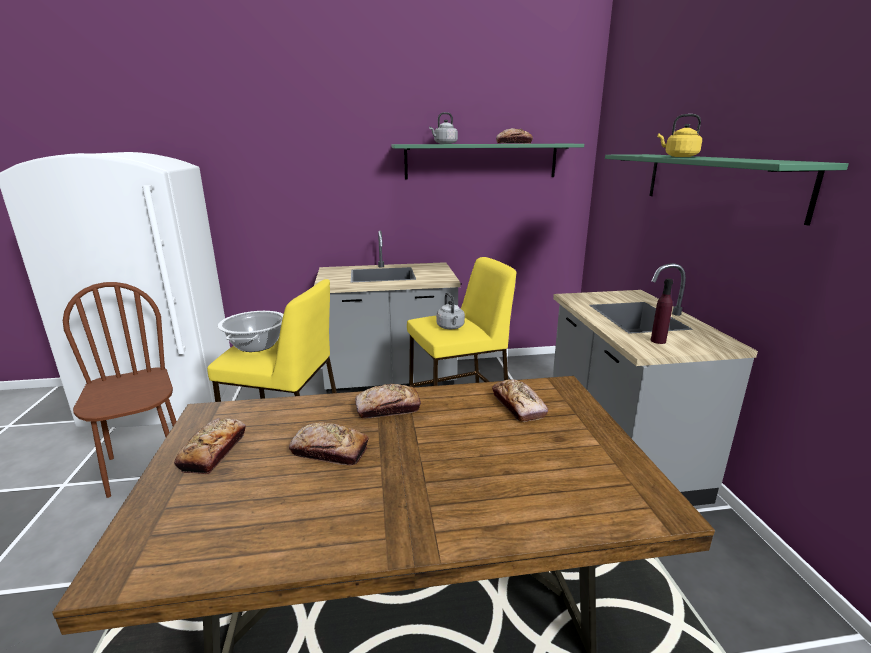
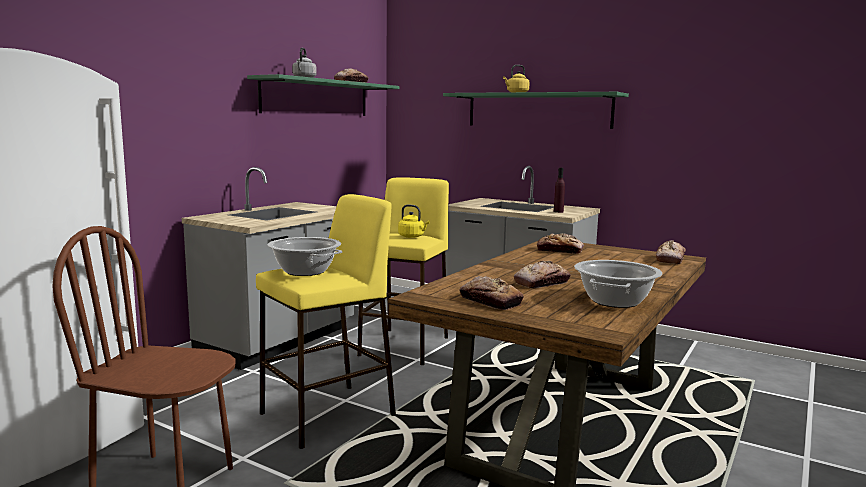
camera: 50 degrees left, 10 degrees down
bread [355,384,421,419] -> bread moved to [656,240,686,264]
grey kettle [436,293,465,329] -> yellow kettle [398,205,430,238]
none -> cooking pot [574,260,662,308]

